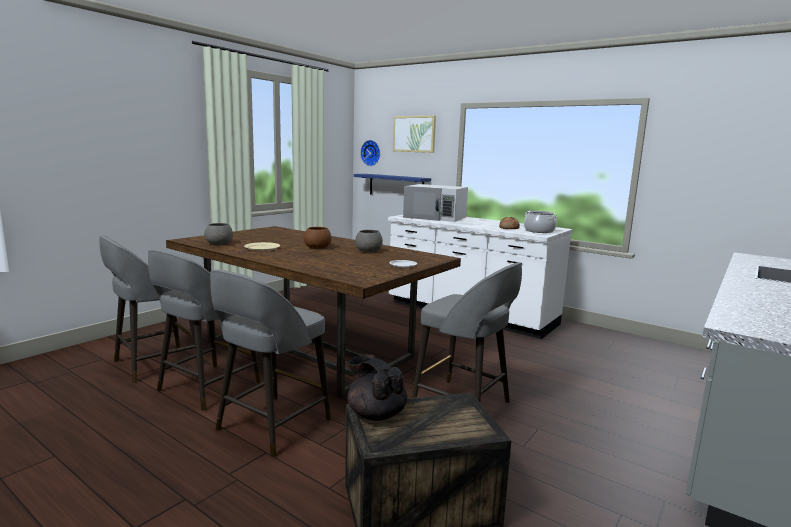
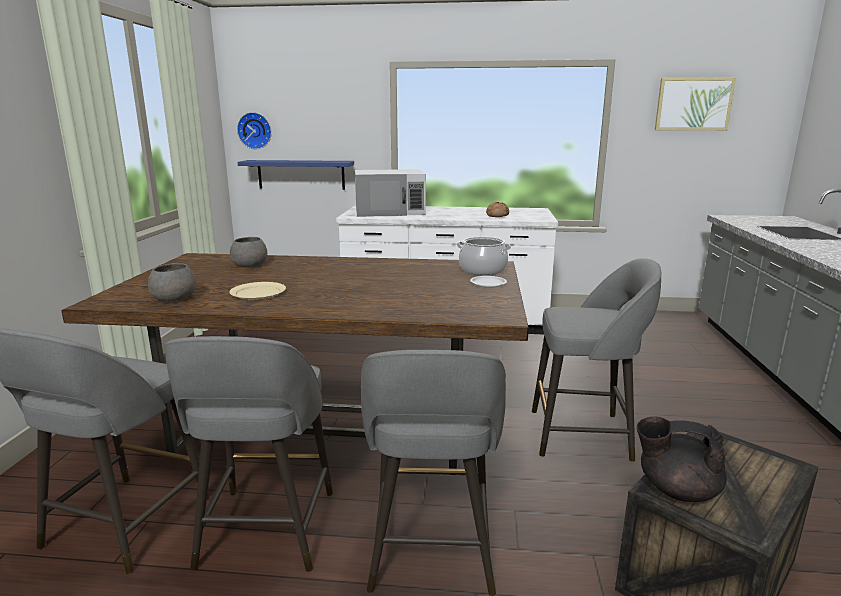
camera: 30 degrees left, 5 degrees up
brown bowl [304,227,331,249] -> none
grey bowl [355,230,383,252] -> grey bowl moved to [230,237,267,268]
picture [393,116,436,153] -> picture moved to [655,77,736,130]
cooking pot [524,211,557,233] -> cooking pot moved to [457,237,511,275]

